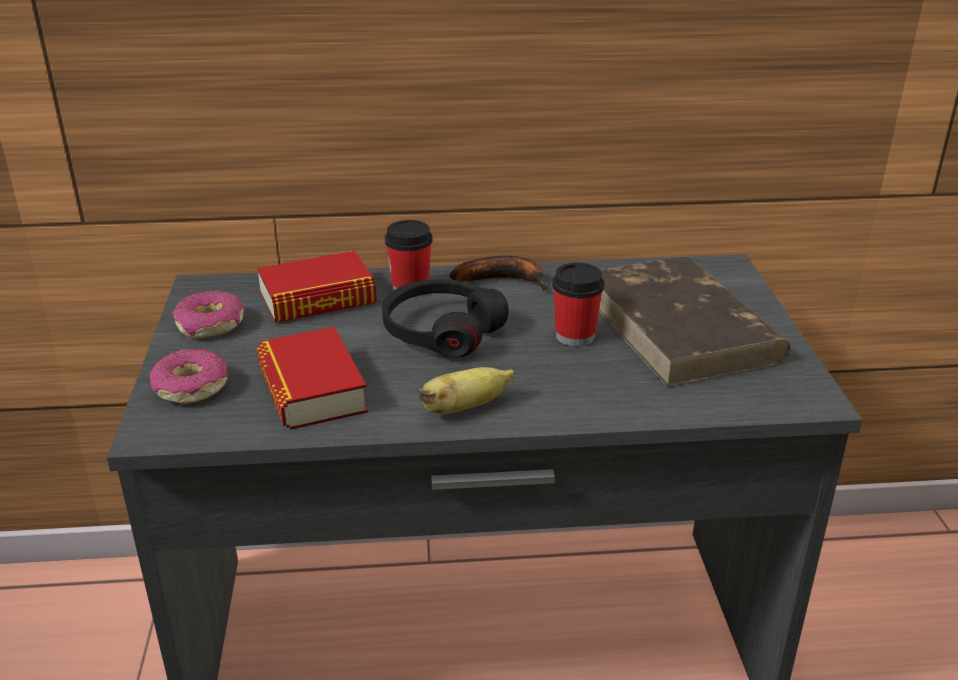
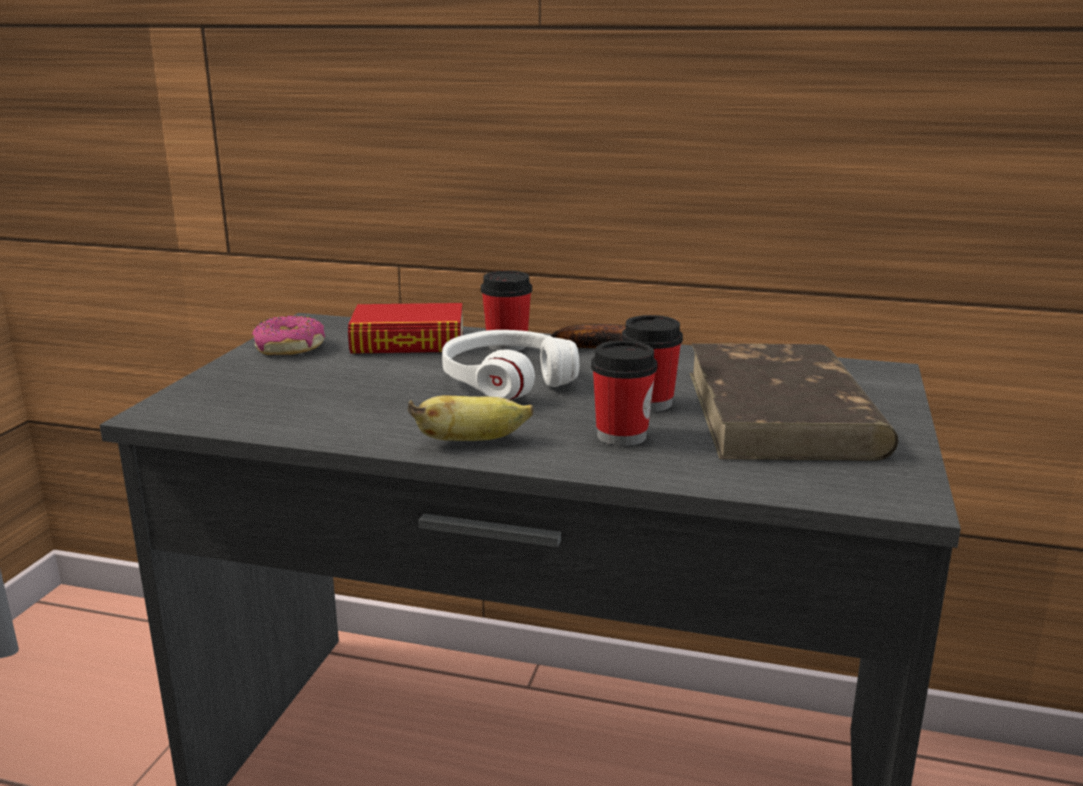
camera: 20 degrees right, 10 degrees down
donut [150,349,228,404] -> none
book [257,327,368,430] -> none
black headphones [382,279,509,358] -> white headphones [442,330,579,400]
none -> cup [591,341,657,446]

